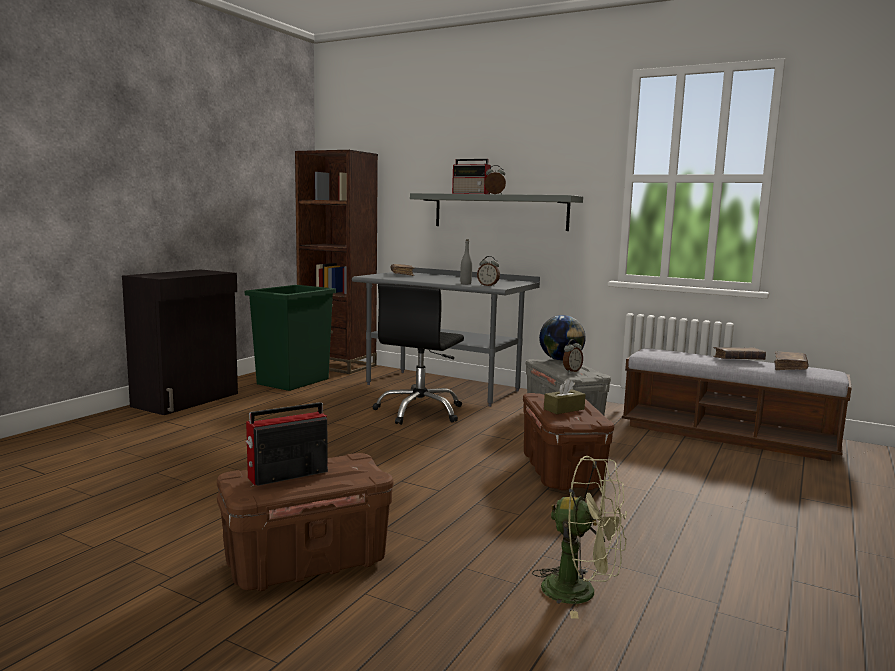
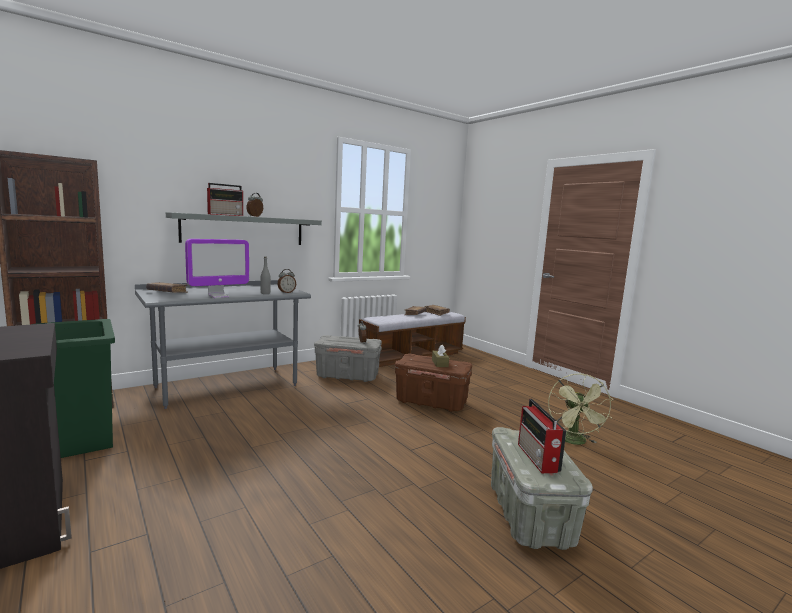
camera: 65 degrees left, 0 degrees up
brown storage box [217,453,394,591] -> grey storage box [491,427,593,550]
black office chair [372,283,464,425] -> none
green fan [532,456,627,619] -> green fan turned 135 degrees clockwise [548,373,613,445]
globe [539,315,586,361] -> none
none -> monitor [185,239,249,298]

